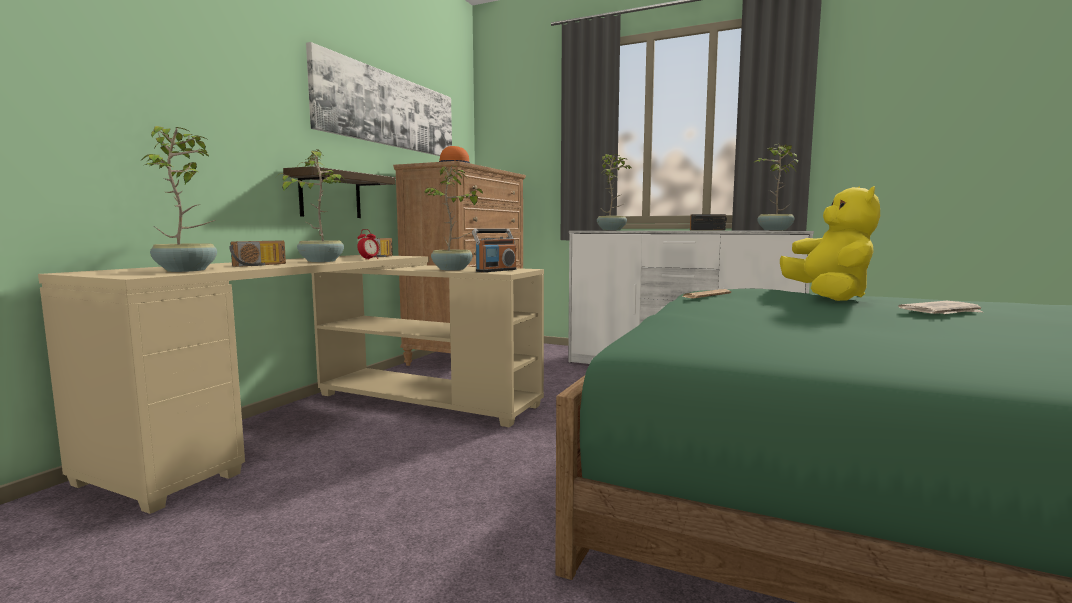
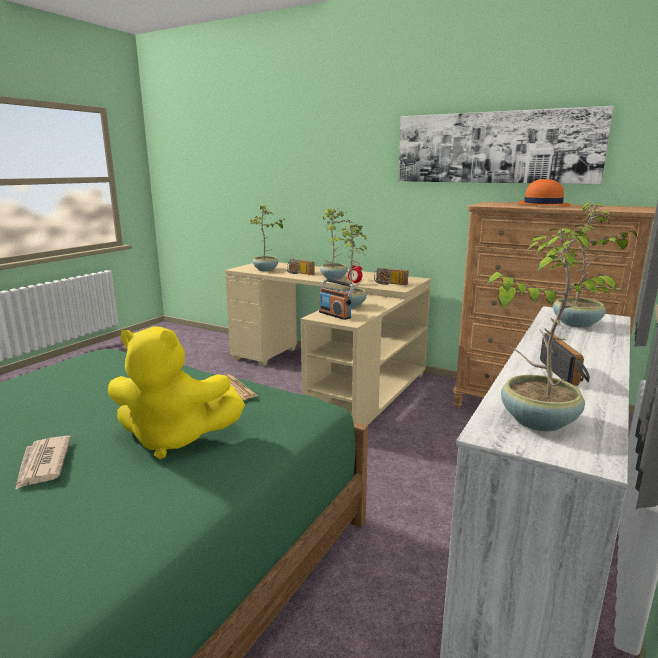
camera: 95 degrees right, 10 degrees up
shelf [283,166,395,218] -> none

